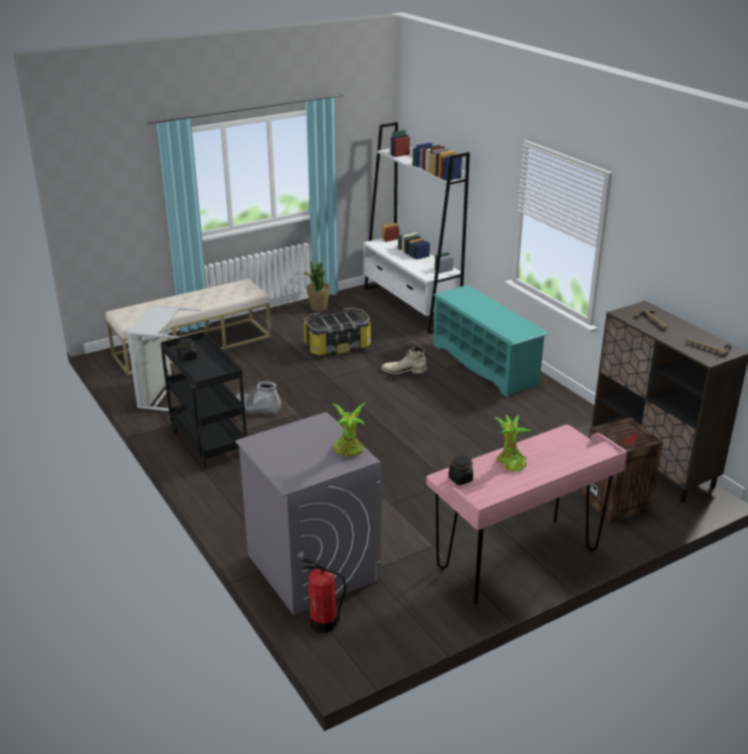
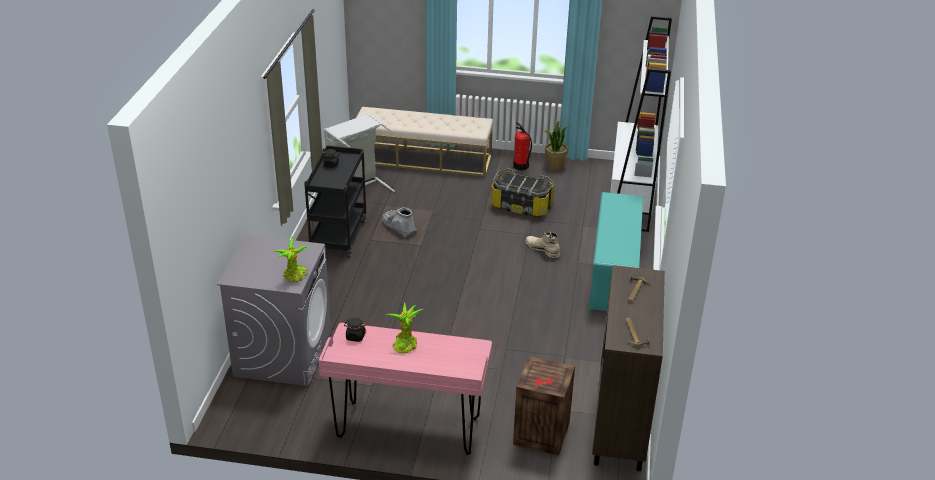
camera: 40 degrees right, 5 degrees up
fire extinguisher [303,559,346,633] -> fire extinguisher moved to [513,122,532,170]

